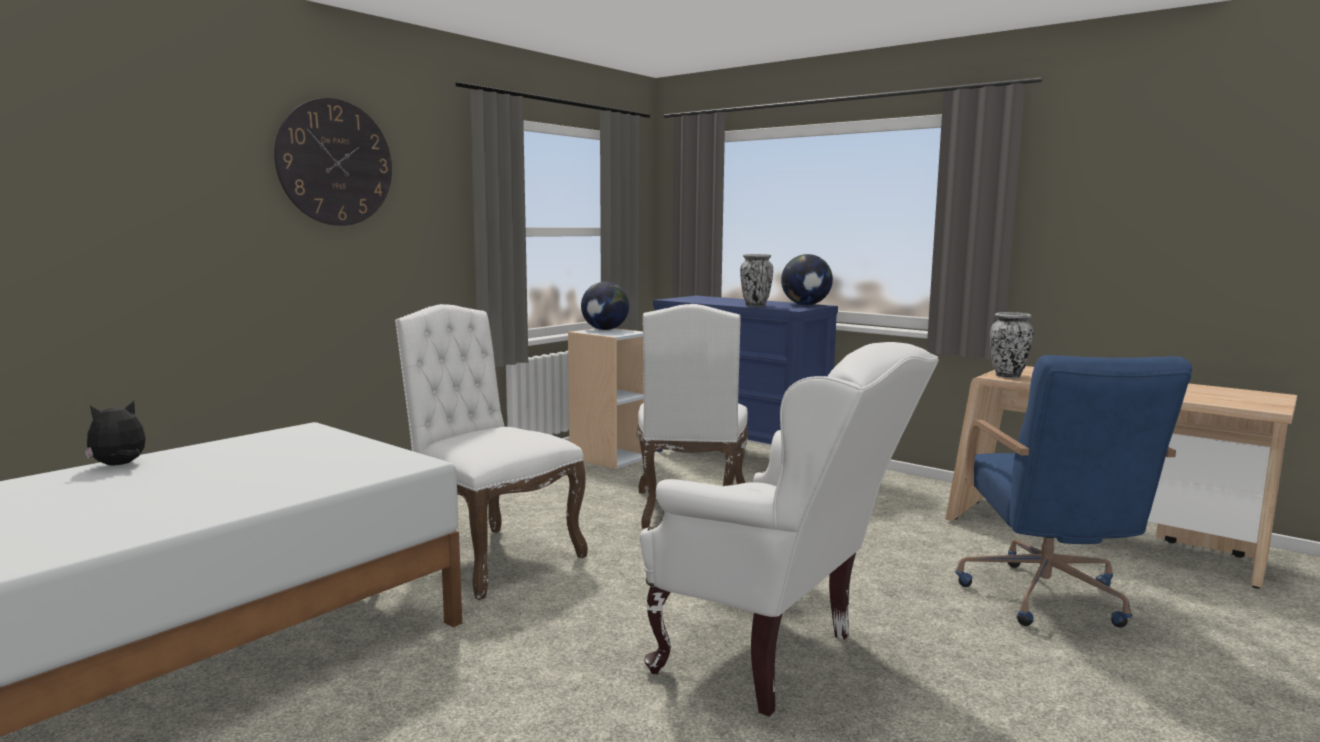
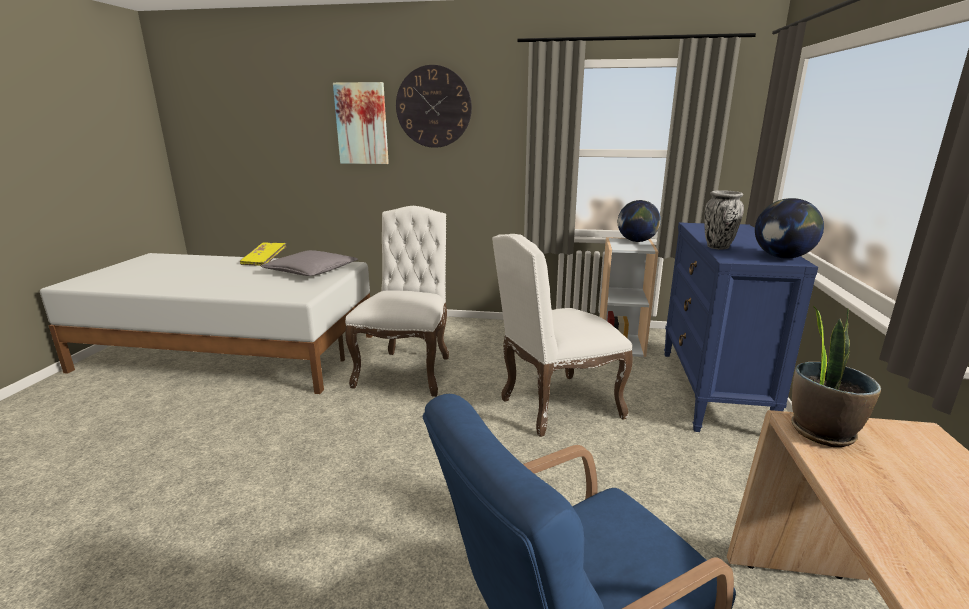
camera: 60 degrees right, 10 degrees up
plush toy [84,401,146,466] -> yellow book [240,242,286,266]
white armchair [640,342,939,717] -> none
vase [990,312,1034,378] -> potted plant [791,306,881,447]
none -> grey pillow [260,250,358,276]
none -> picture [333,82,389,164]

